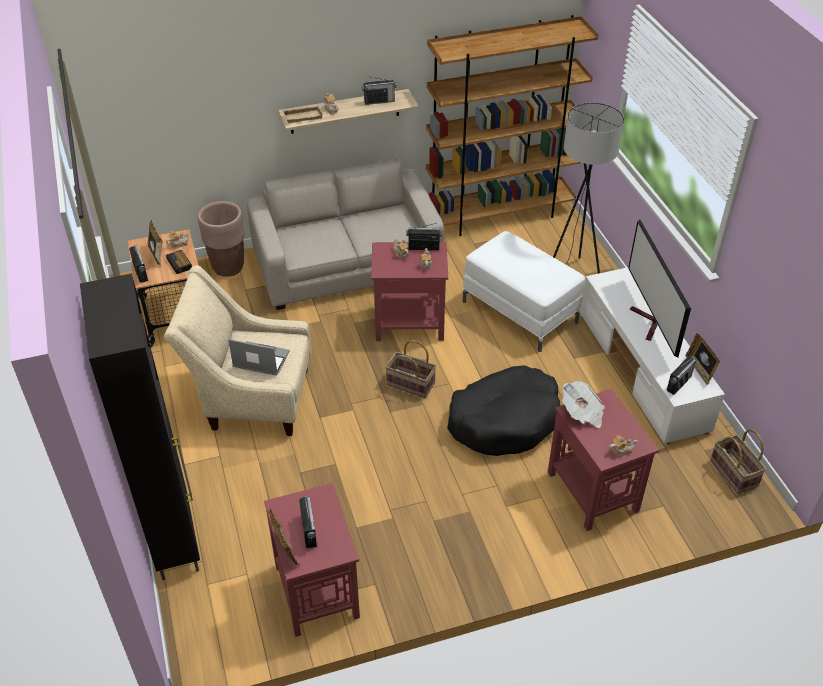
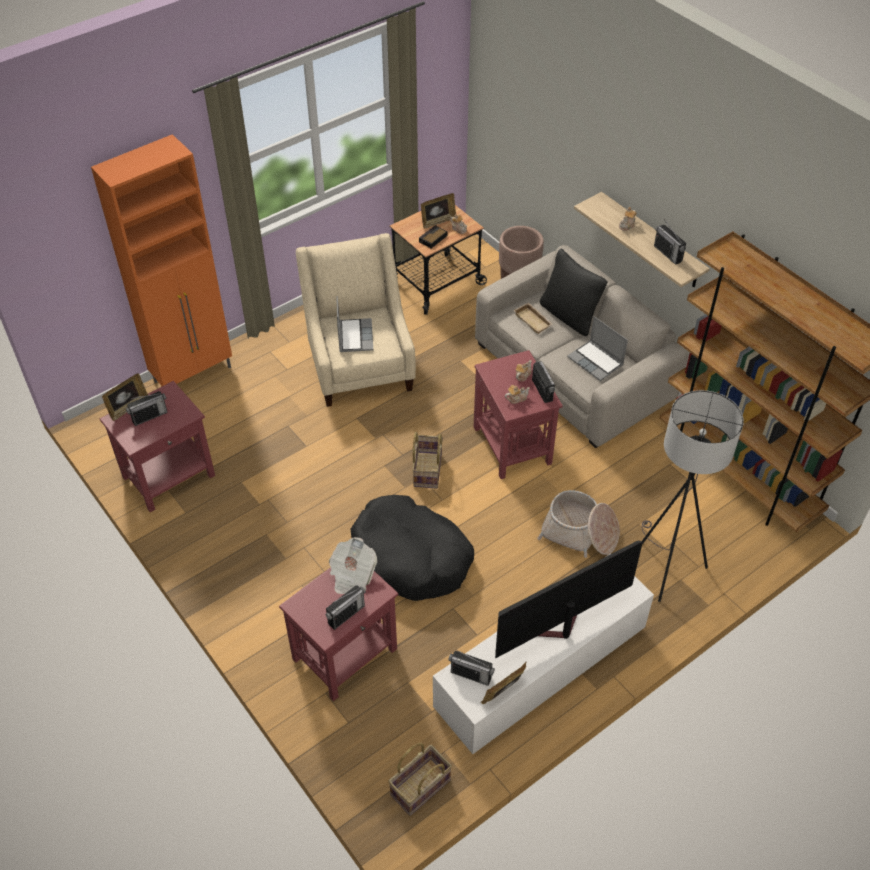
camera: 70 degrees right, 5 degrees up
black cabinet [80,274,200,580] -> orange cabinet [91,134,232,386]
radio [129,246,148,283] -> radio moved to [325,585,366,630]
beige tray [282,105,323,123] -> beige tray moved to [514,303,553,334]
white ottoman [463,231,585,352] -> basket [537,490,620,558]
teapot [609,435,638,456] -> none
none -> black pillow [540,249,608,336]
none -> laptop [567,316,628,381]

